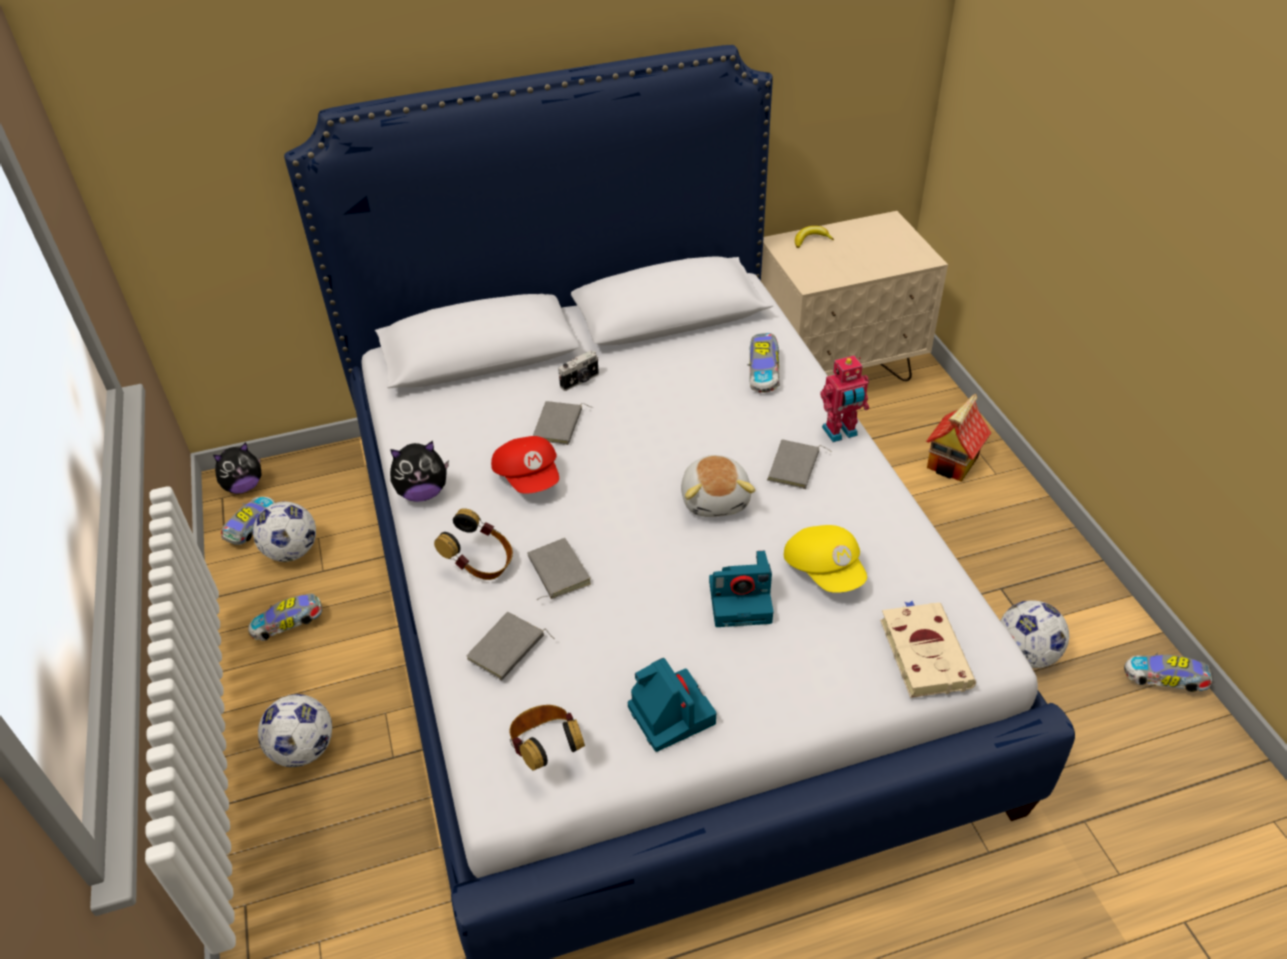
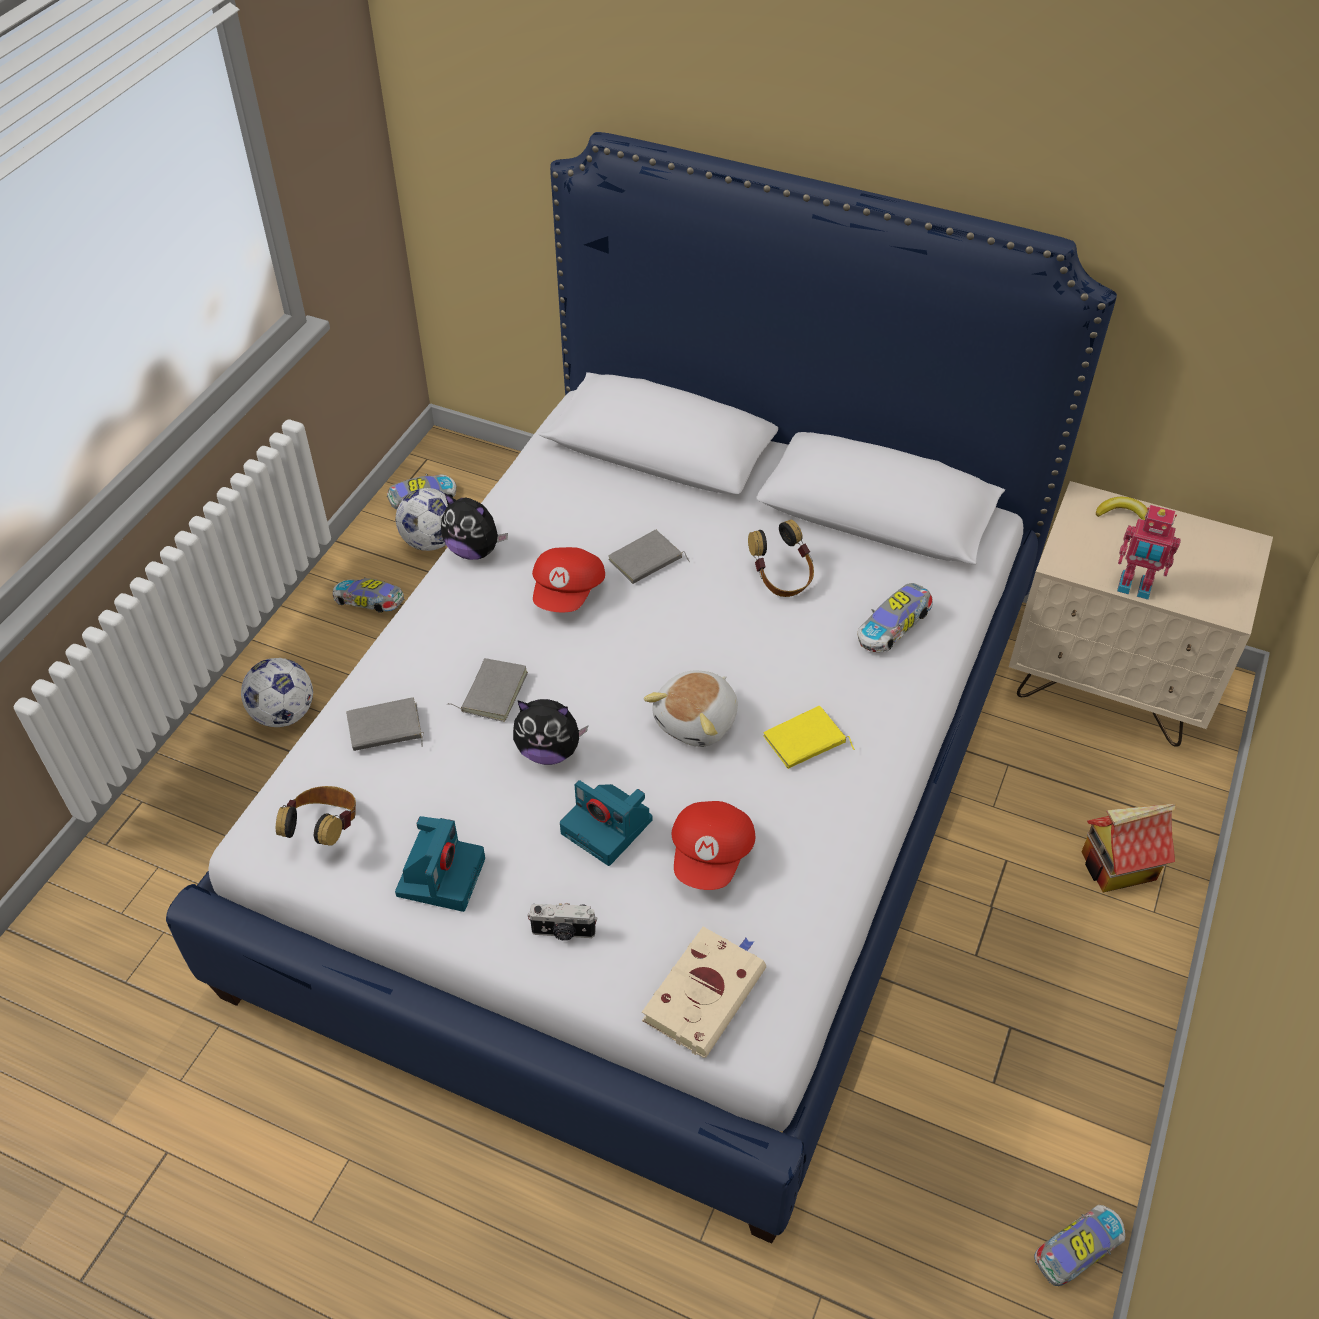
camera: 40 degrees right, 5 degrees up
plush toy [213,442,262,494] -> plush toy moved to [513,699,588,765]
headphones [434,508,513,580] -> headphones moved to [748,520,814,597]
camera [558,350,599,391] -> camera moved to [528,903,597,941]
grey book [767,440,832,489] -> yellow book [763,706,855,769]
yellow cap [784,525,867,593] -> red cap [672,801,755,890]
toy robot [820,356,869,442] -> toy robot moved to [1117,505,1181,600]
football [1001,600,1069,668] -> none
toy car [1124,653,1212,692] -> toy car turned 90 degrees clockwise [1034,1205,1125,1286]

